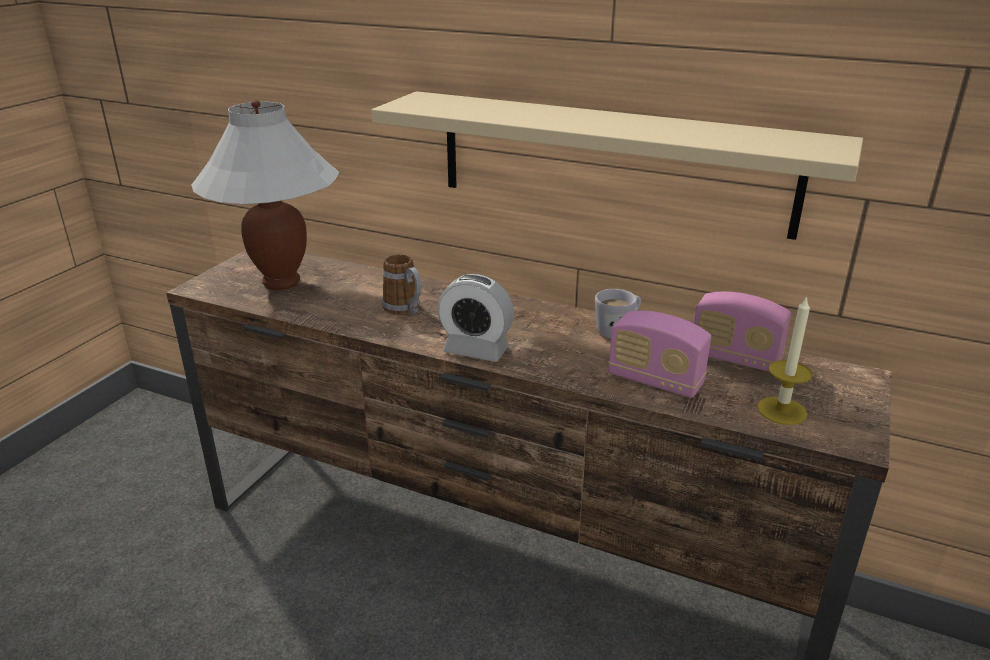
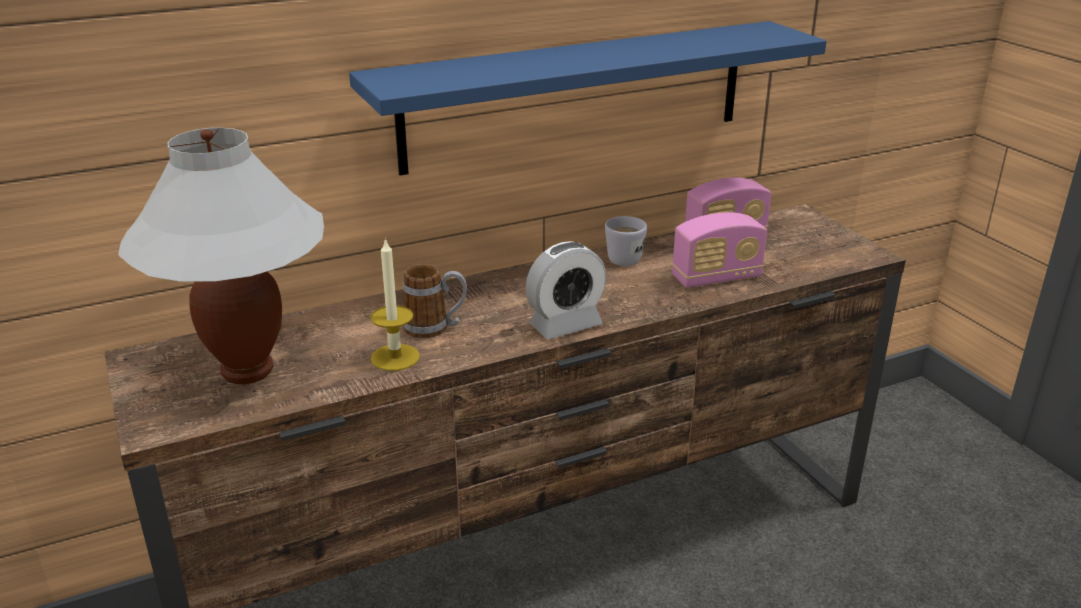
camera: 50 degrees left, 0 degrees up
beige shelf [371,91,863,240] -> blue shelf [349,21,827,176]
candle [757,295,813,425] -> candle moved to [370,238,420,371]

